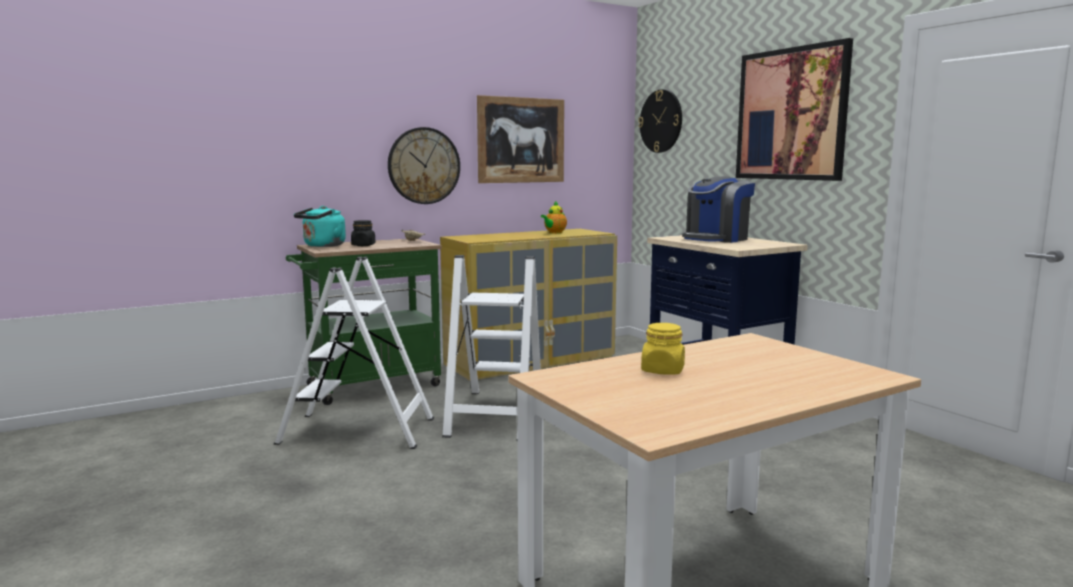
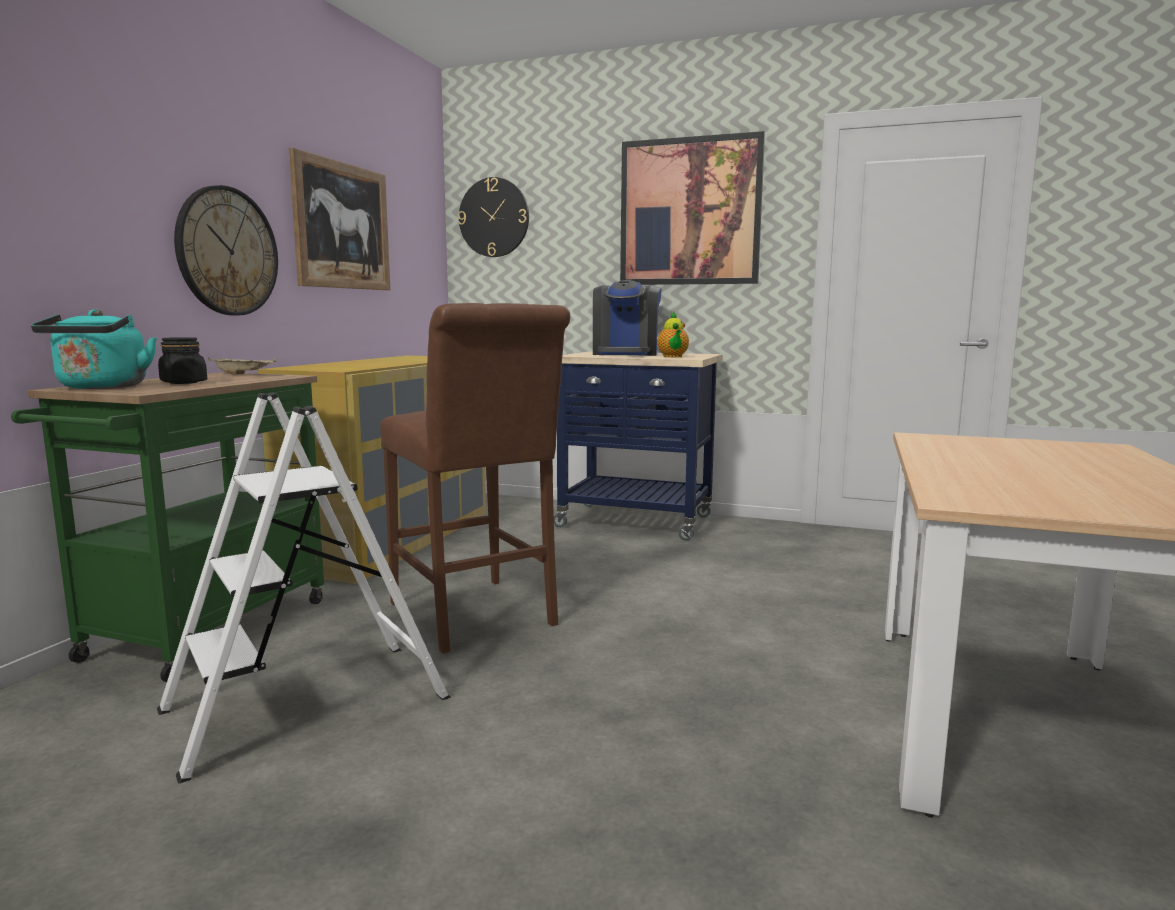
camera: 40 degrees left, 0 degrees up
white step ladder [442,255,541,441] -> brown stool [380,303,570,654]
teapot [541,201,567,234] -> teapot moved to [658,312,689,357]
yellow jar [641,323,685,375] -> none

